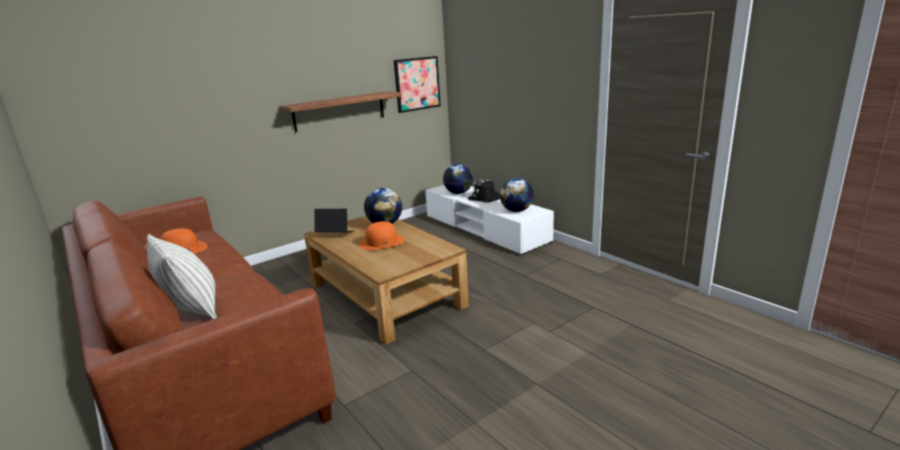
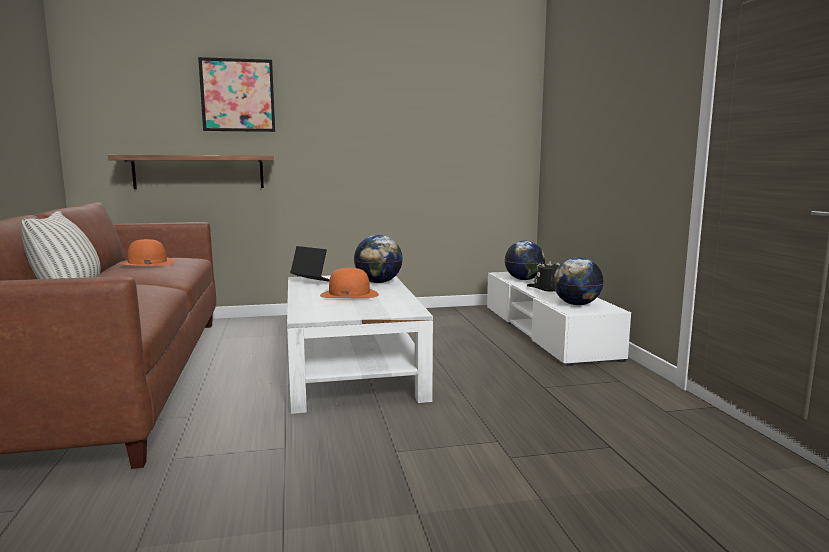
camera: 25 degrees right, 10 degrees down
shelf [280,91,402,132] -> shelf moved to [108,155,275,189]
brown coffee table [304,216,469,344] -> white coffee table [287,275,433,414]
picture [394,56,441,113] -> picture moved to [198,57,275,132]

